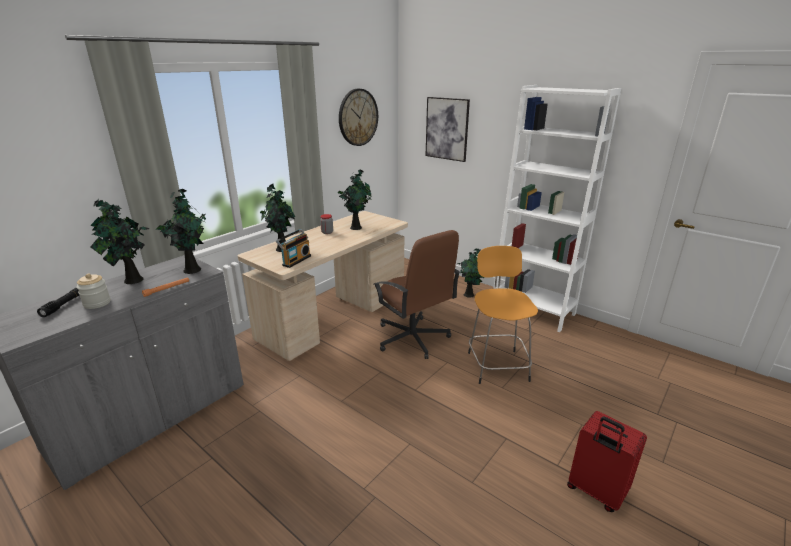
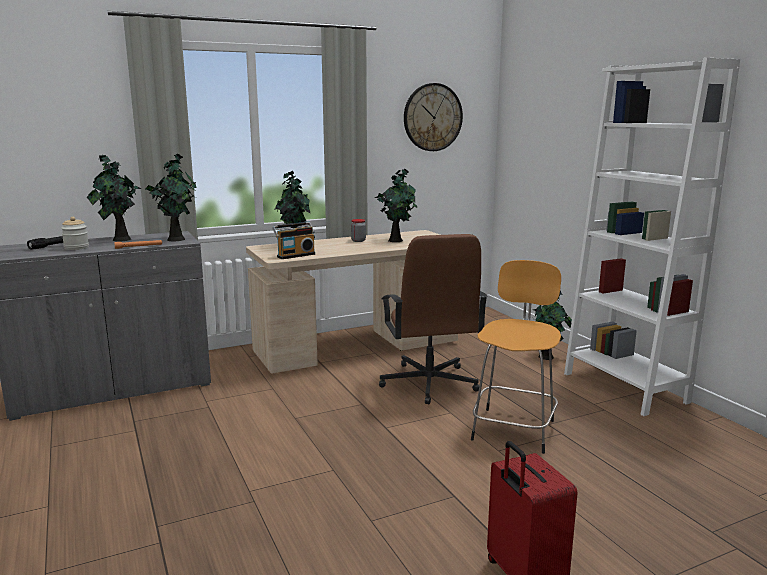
camera: 25 degrees right, 10 degrees down
picture [426,97,470,162] -> none

